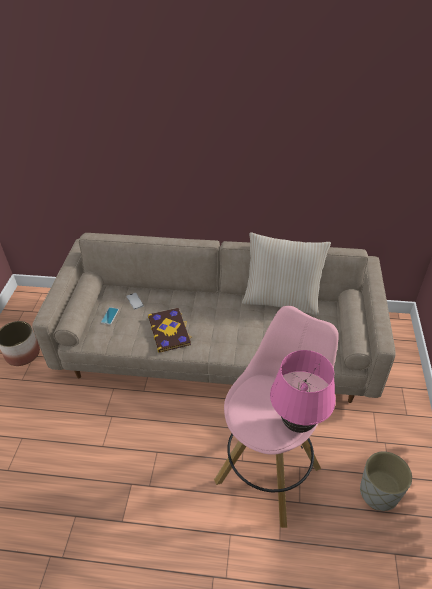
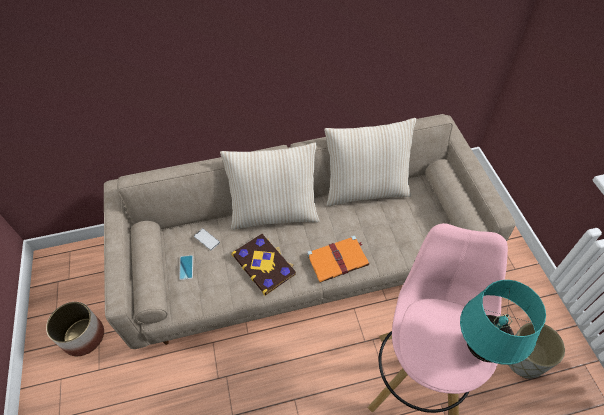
camera: 20 degrees left, 10 degrees up
pink table lamp [270,350,336,433] -> turquoise table lamp [460,280,546,365]
none -> beige pillow [220,143,319,230]
none -> orange book [307,236,369,282]

